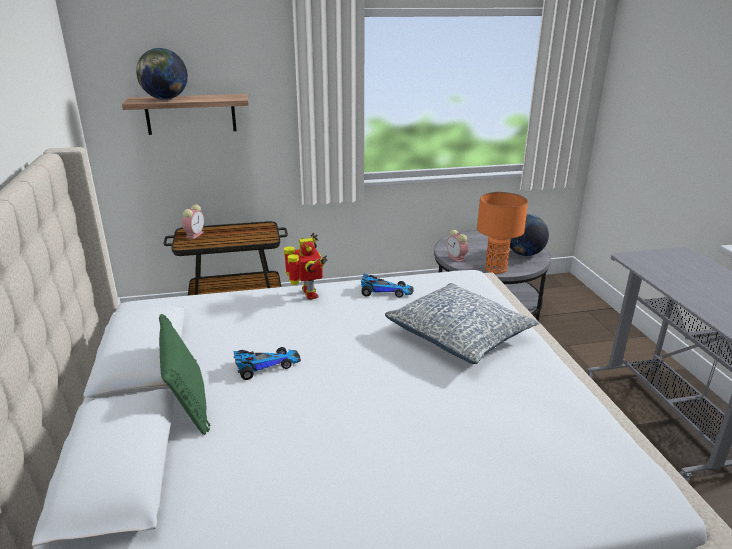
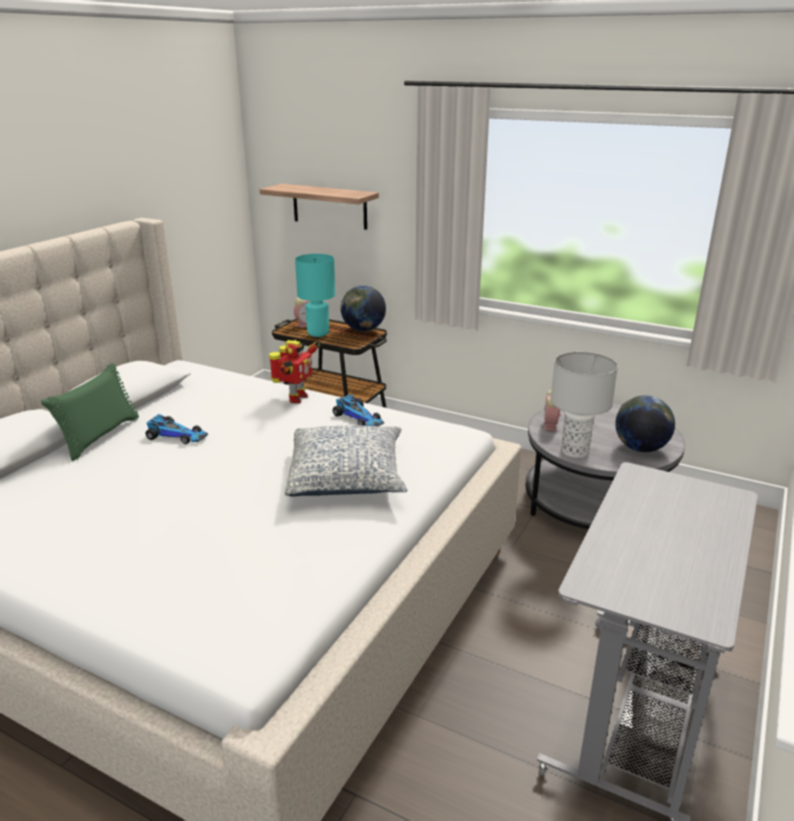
camera: 40 degrees right, 0 degrees up
globe [136,48,188,100] -> globe moved to [341,285,386,332]
orange table lamp [477,192,528,274] -> white table lamp [550,352,618,458]
none -> turquoise table lamp [295,254,335,337]

